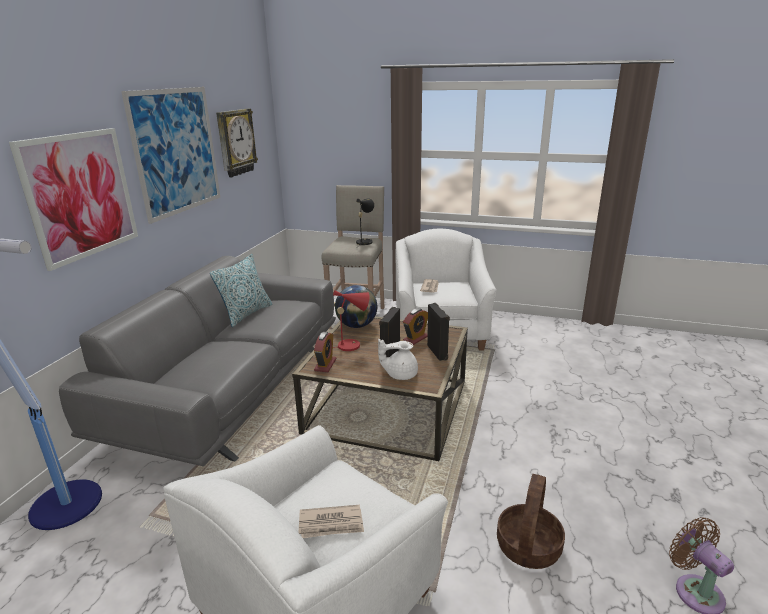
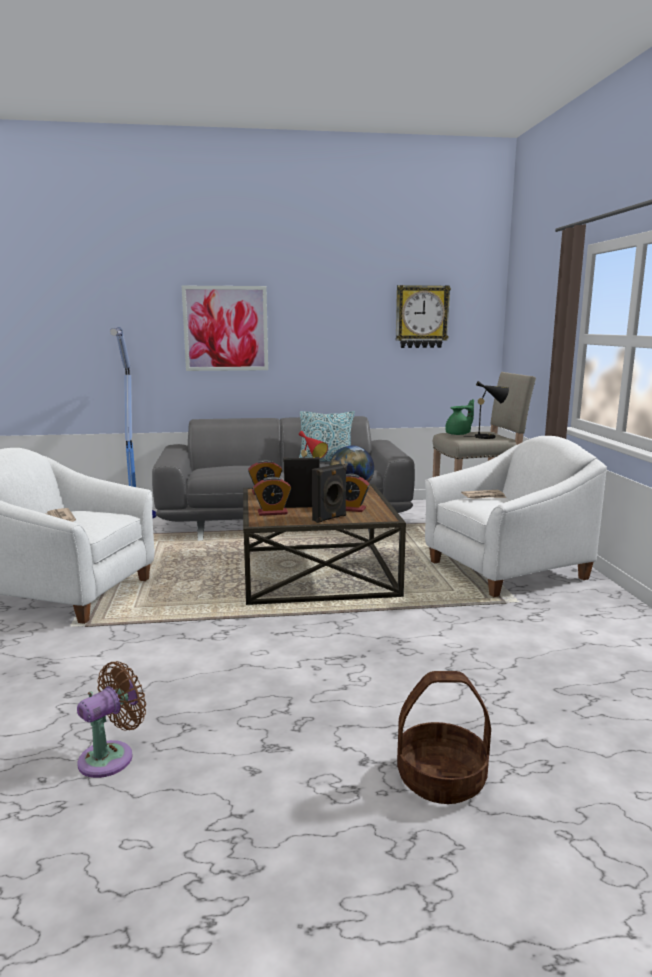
camera: 65 degrees right, 10 degrees down
picture [121,87,220,224] -> none
white teapot [378,339,418,380] -> alarm clock [253,477,291,516]
basket [497,474,565,569] -> basket moved to [397,671,491,804]
none -> green teapot [445,399,474,435]

